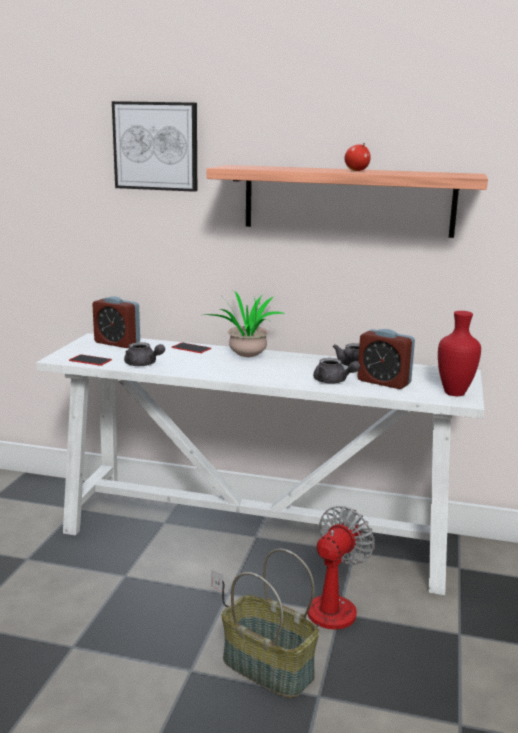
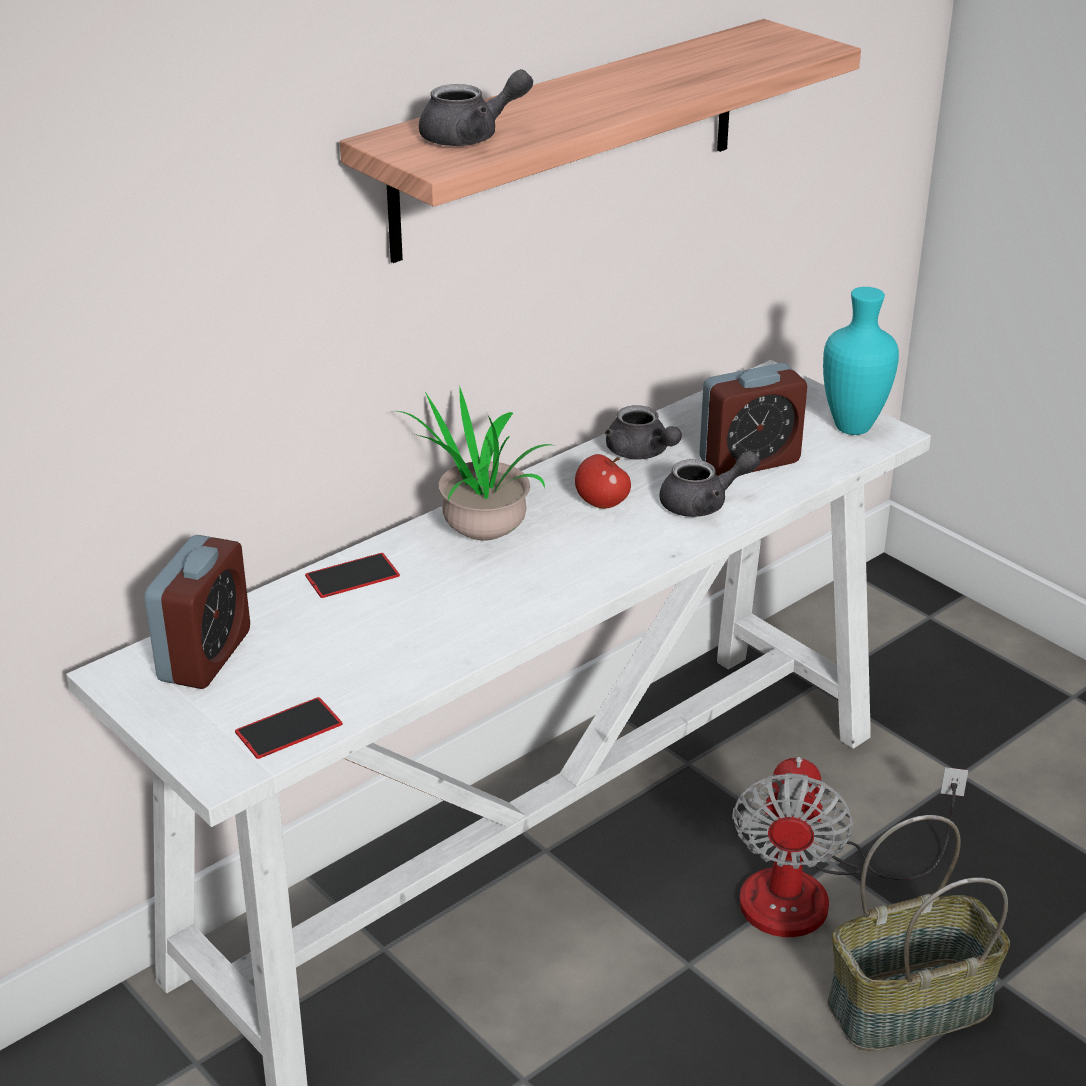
camera: 55 degrees left, 15 degrees up
alarm clock [92,296,140,348] -> alarm clock turned 45 degrees counterclockwise [144,535,250,689]
picture [112,101,197,192] -> none
grey teapot [124,342,165,366] -> grey teapot moved to [419,69,533,146]
fan [212,506,375,630] -> fan turned 150 degrees counterclockwise [732,757,968,937]
apple [344,143,371,171] -> apple moved to [575,454,631,509]
red vase [438,311,481,396] -> turquoise vase [823,287,899,435]

